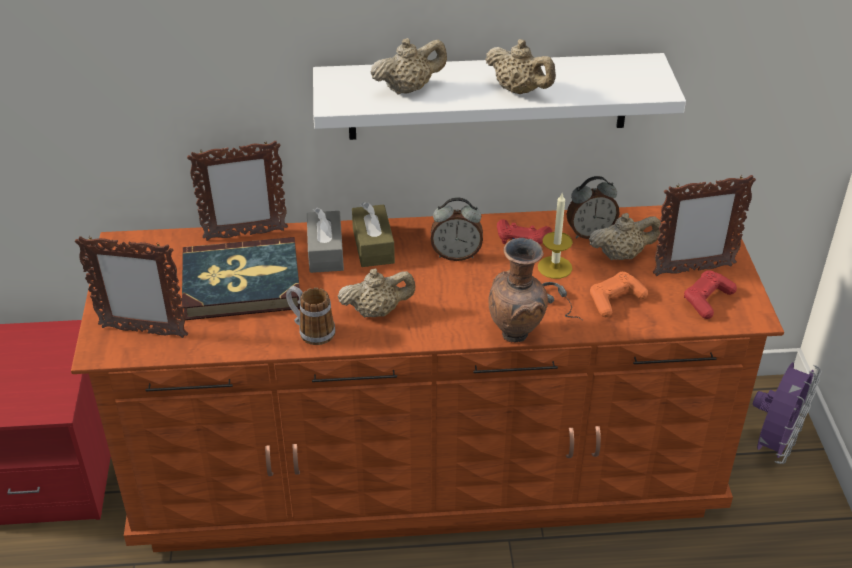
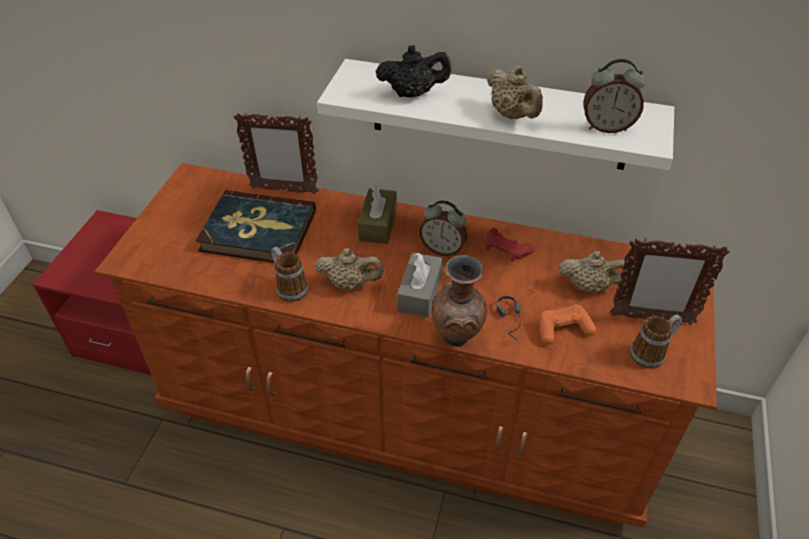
camera: 20 degrees right, 5 degrees up
picture frame [75,236,188,338] -> none
grey tissue box [307,207,344,273] -> grey tissue box moved to [397,252,443,317]
beige teapot [371,38,447,94] -> black teapot [376,45,452,98]
candle [538,193,573,279] -> none
alarm clock [566,176,620,239] -> alarm clock moved to [584,59,645,133]
red game controller [684,270,737,319] -> mug [630,314,682,369]
purple fan [753,362,822,464] -> none

